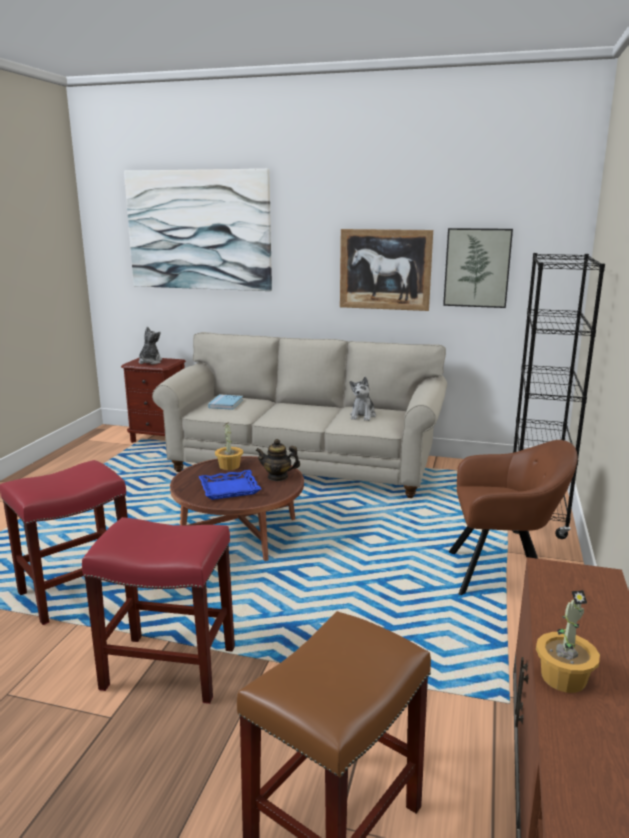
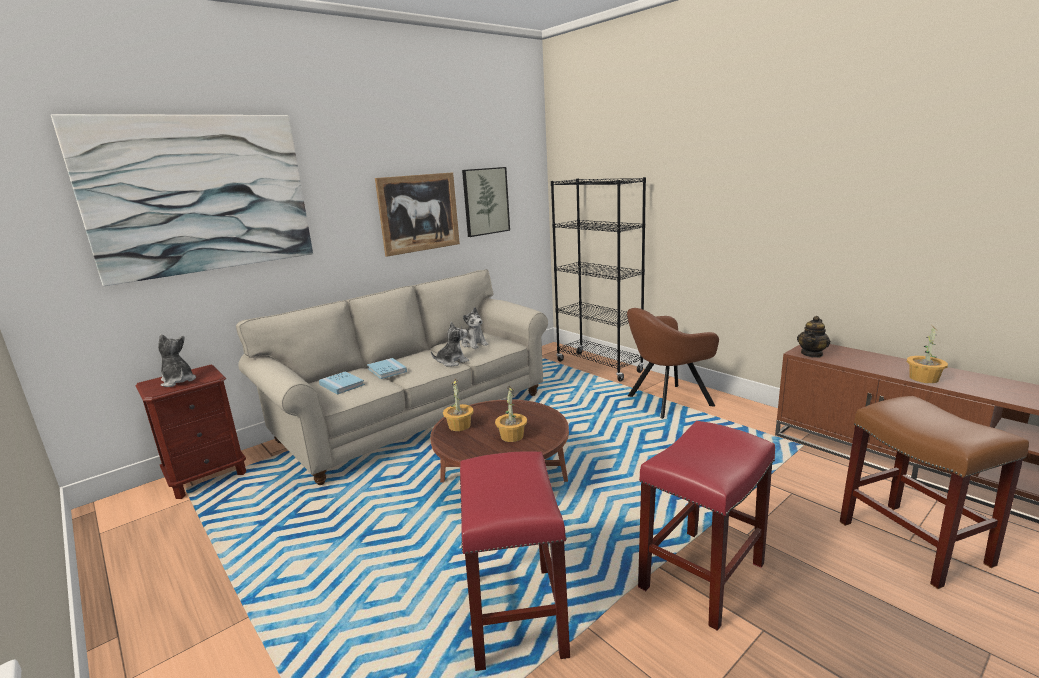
camera: 55 degrees left, 0 degrees up
blue tray [199,470,261,500] -> potted plant [495,386,527,442]
teapot [256,439,300,481] -> teapot moved to [797,316,831,358]
brown armchair [449,440,577,595] -> brown armchair turned 150 degrees counterclockwise [627,308,719,419]
none -> blue book [367,358,407,379]
none -> plush toy [431,321,469,367]

